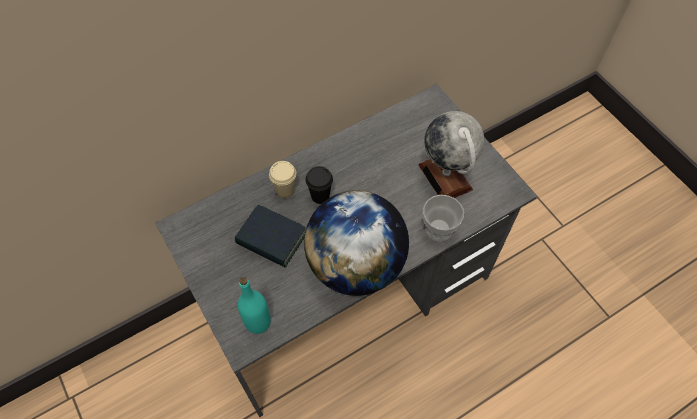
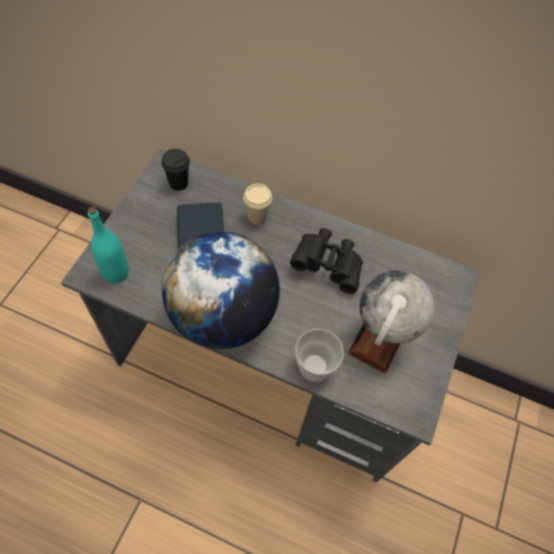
camera: 50 degrees right, 0 degrees up
black cup [305,166,333,204] -> black cup moved to [161,149,190,191]
none -> black binoculars [290,228,363,294]

